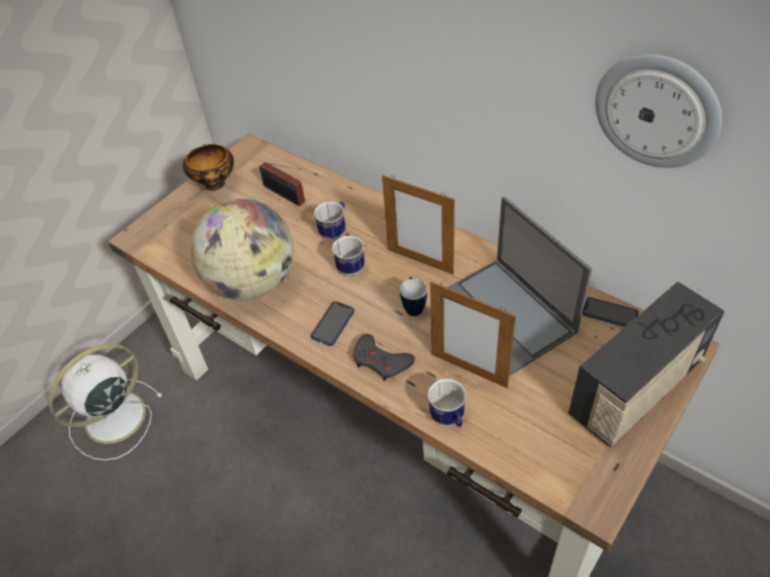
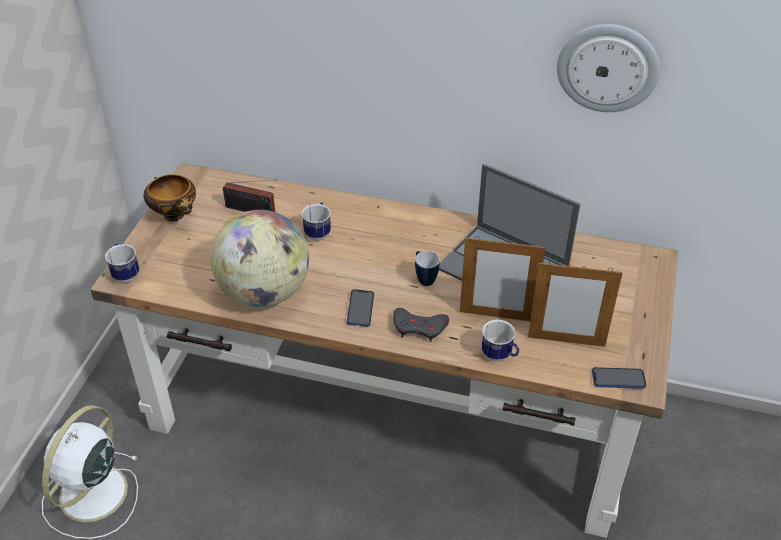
camera: 25 degrees left, 5 degrees down
mug [332,233,365,276] -> mug moved to [105,243,139,283]
picture frame [382,175,455,274] -> picture frame moved to [528,261,623,347]
radio [568,282,724,448] -> none
phone [582,297,639,327] -> phone moved to [592,367,646,389]

